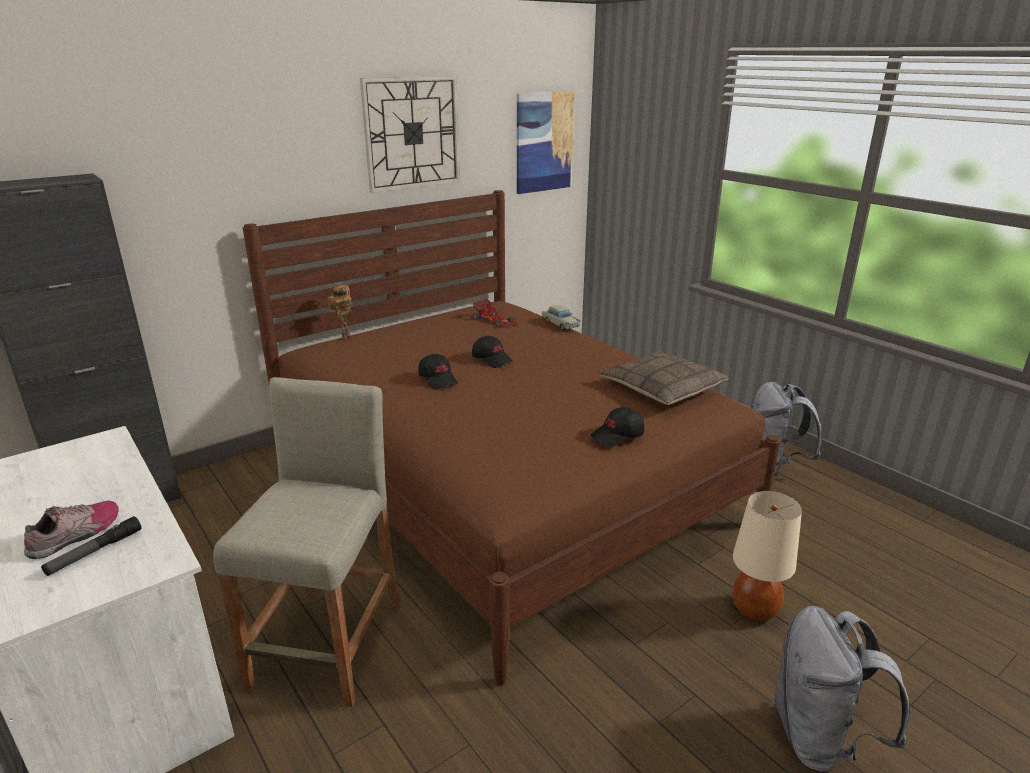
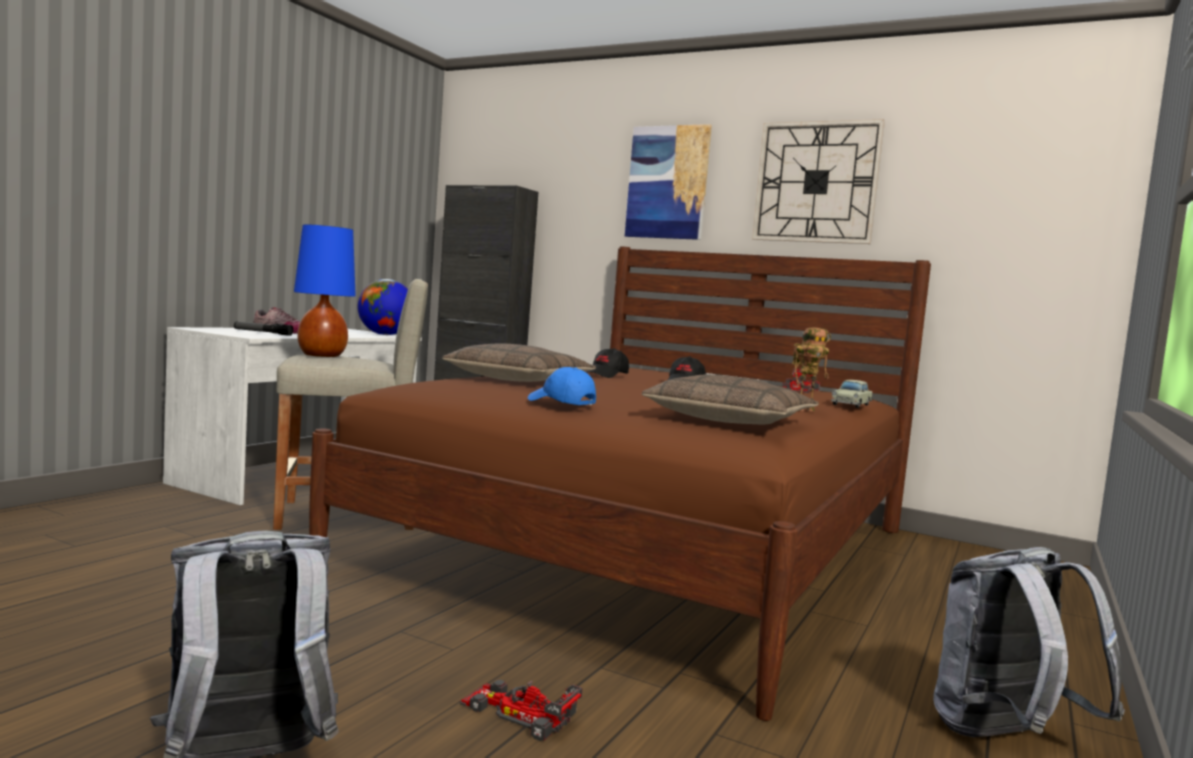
camera: 65 degrees right, 20 degrees down
toy robot [328,284,353,339] -> toy robot moved to [792,328,831,411]
picture [517,91,575,194] -> picture moved to [625,124,712,240]
black cap [590,407,644,447] -> blue cap [528,367,596,405]
beige table lamp [732,491,802,621] -> toy car [460,680,583,741]
none -> blue table lamp [294,224,356,357]
none -> globe [358,279,408,335]
none -> pillow [442,343,596,382]

